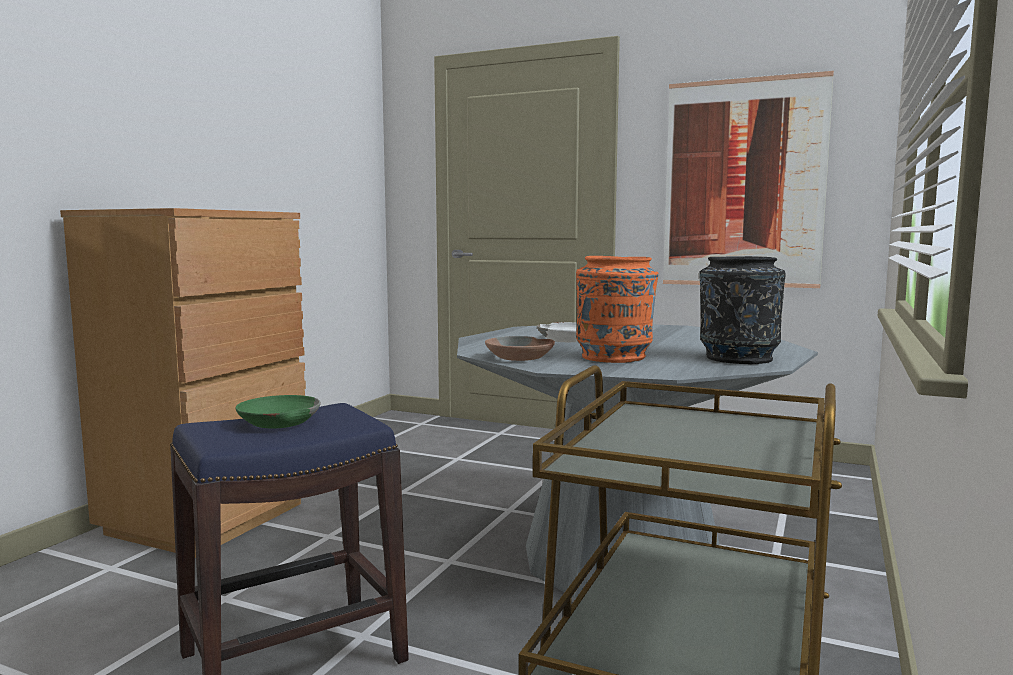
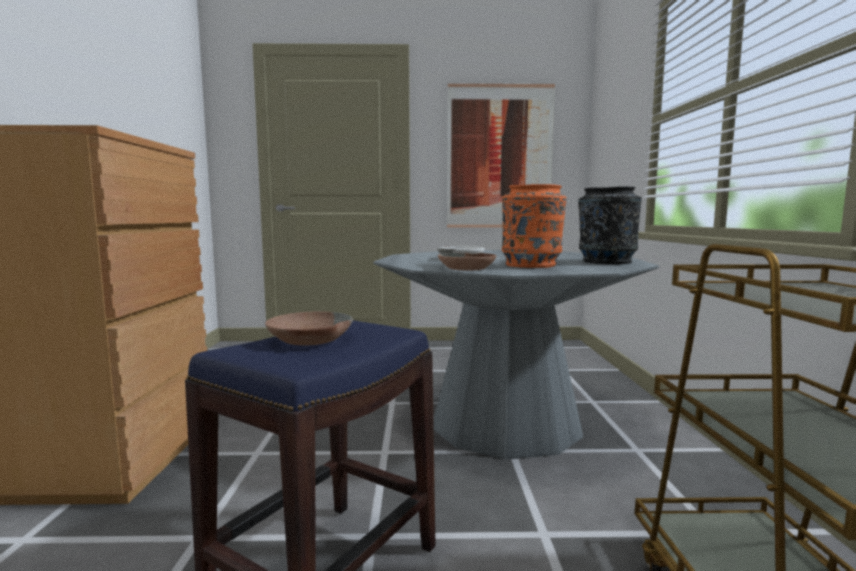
camera: 25 degrees left, 0 degrees up
green bowl [235,395,321,428] -> brown bowl [265,312,353,345]

